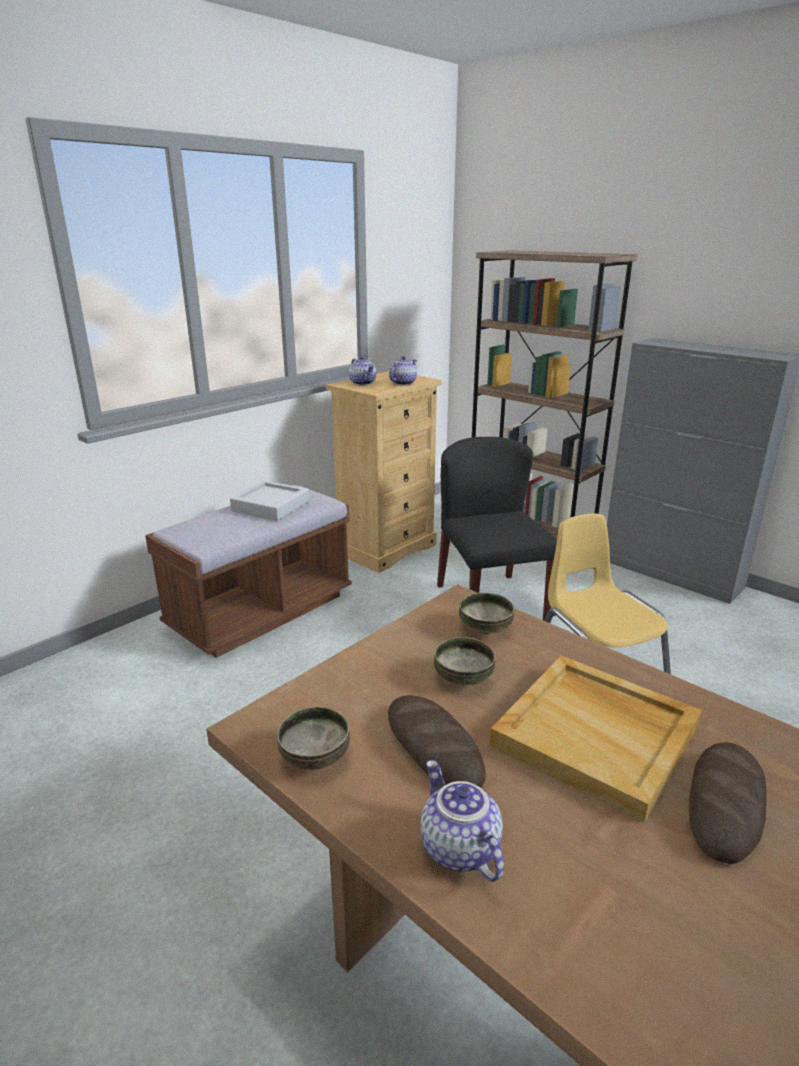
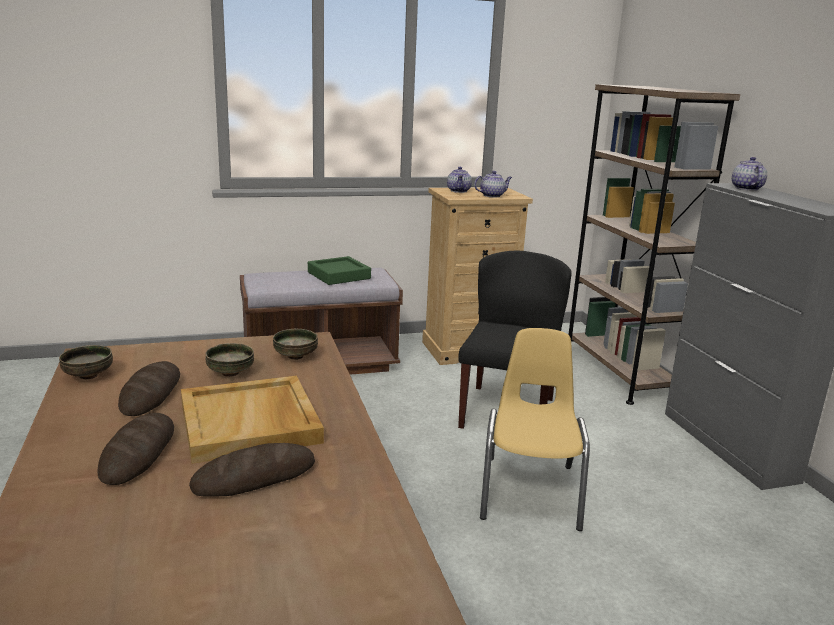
camera: 30 degrees right, 5 degrees down
grey tray [230,481,309,521] -> green tray [308,256,371,285]
teapot [420,760,504,882] -> teapot moved to [732,157,767,191]
none -> bread [98,413,174,485]

